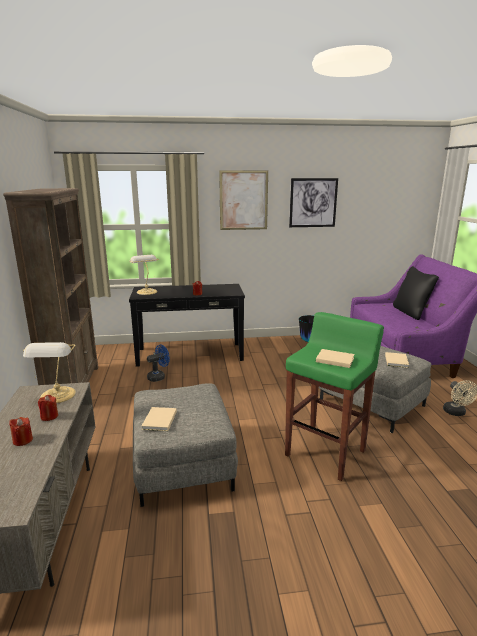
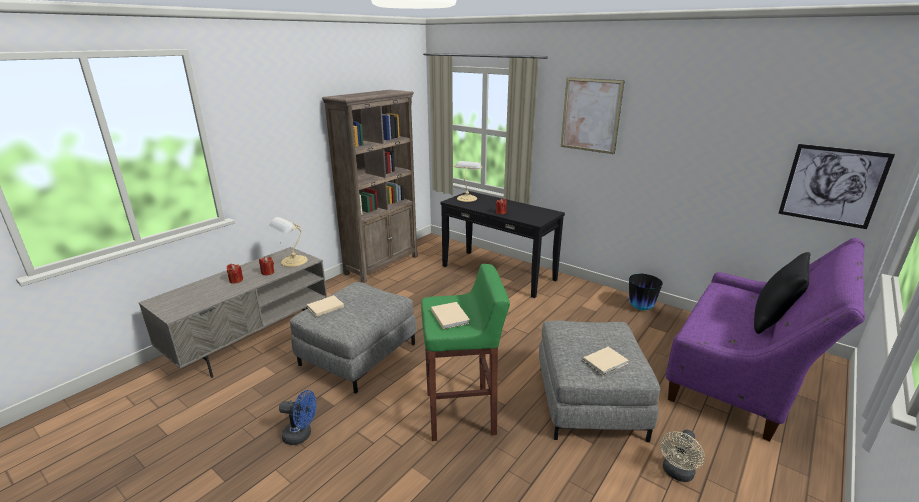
camera: 45 degrees right, 5 degrees up
blue fan [147,344,170,382] -> blue fan moved to [279,390,316,445]
picture [289,178,338,227] -> picture moved to [778,144,895,229]

